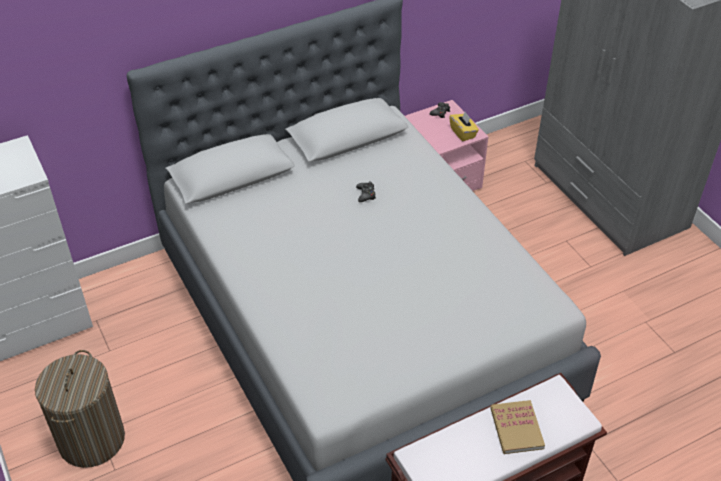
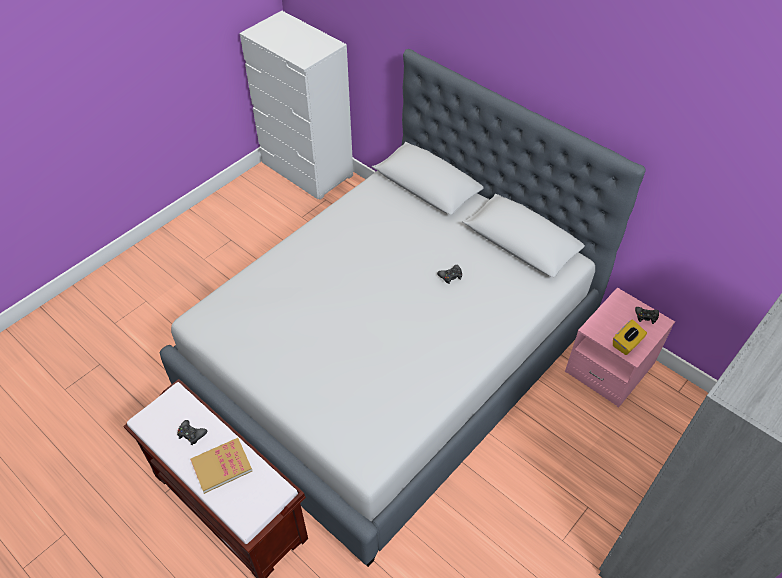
camera: 70 degrees right, 5 degrees up
laundry basket [35,350,125,468] -> none
none -> black game controller [177,420,207,445]

